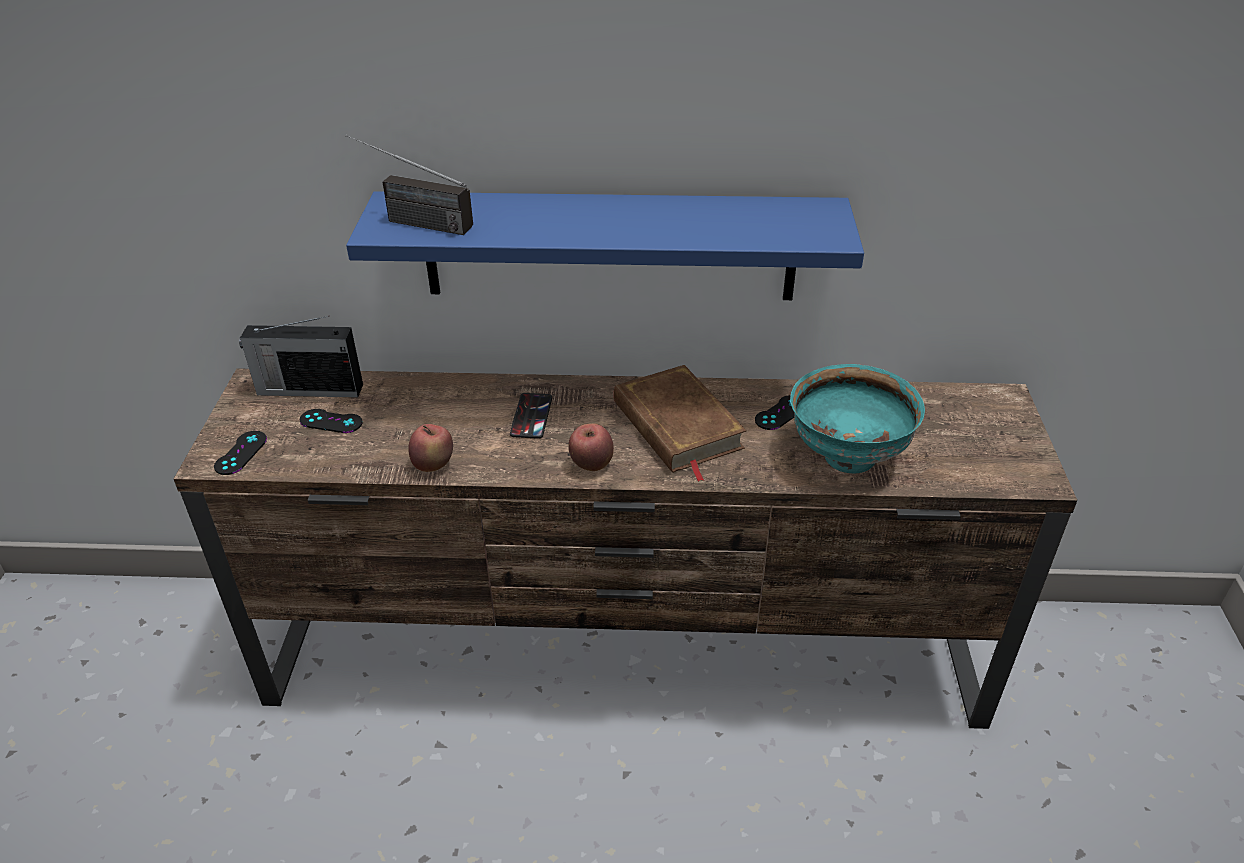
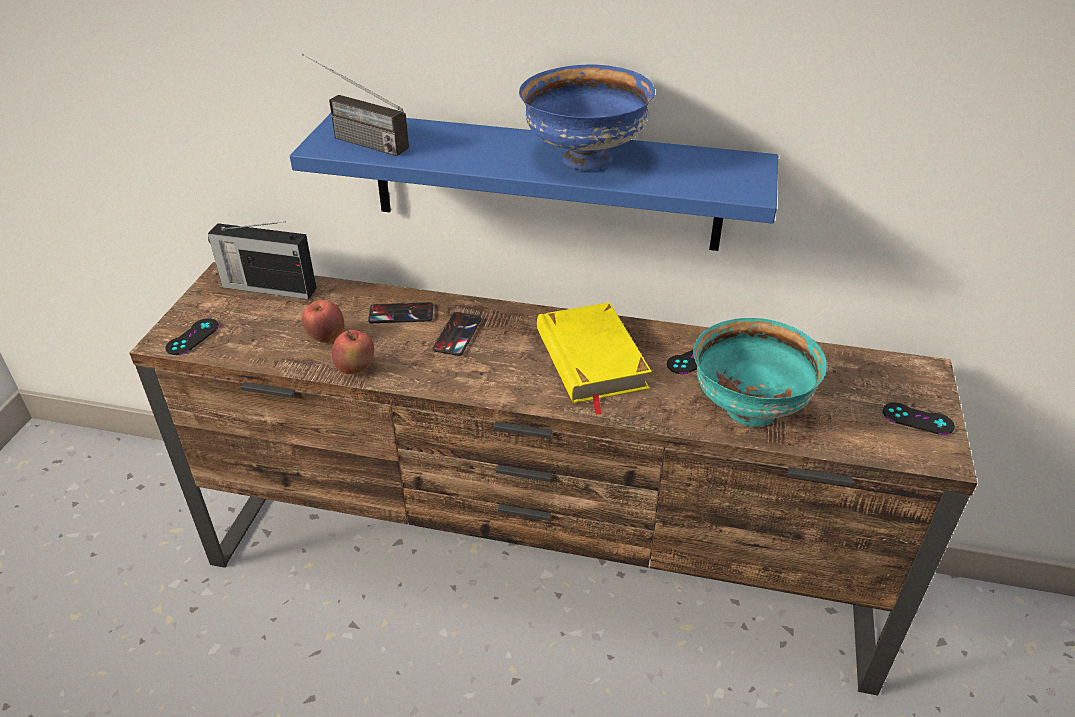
camera: 10 degrees right, 0 degrees up
black game controller [300,409,363,433] -> black game controller moved to [883,402,955,435]
apple [568,424,614,471] -> apple moved to [302,300,344,343]
brown book [614,365,746,482] -> yellow book [537,302,652,415]
none -> phone [368,302,433,323]
none -> blue bowl [519,64,655,170]

